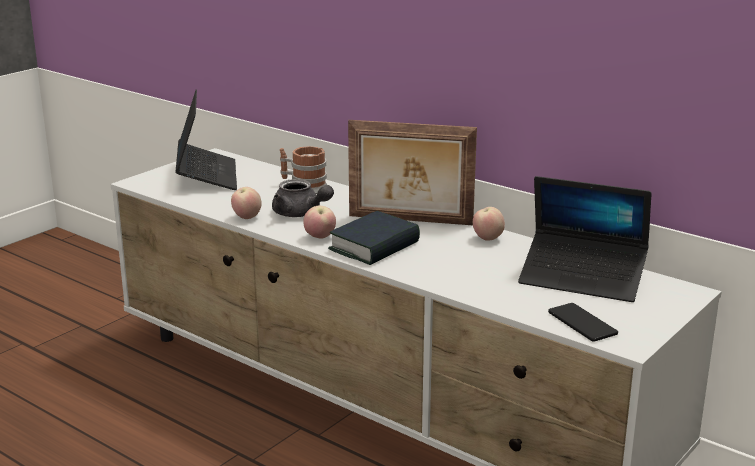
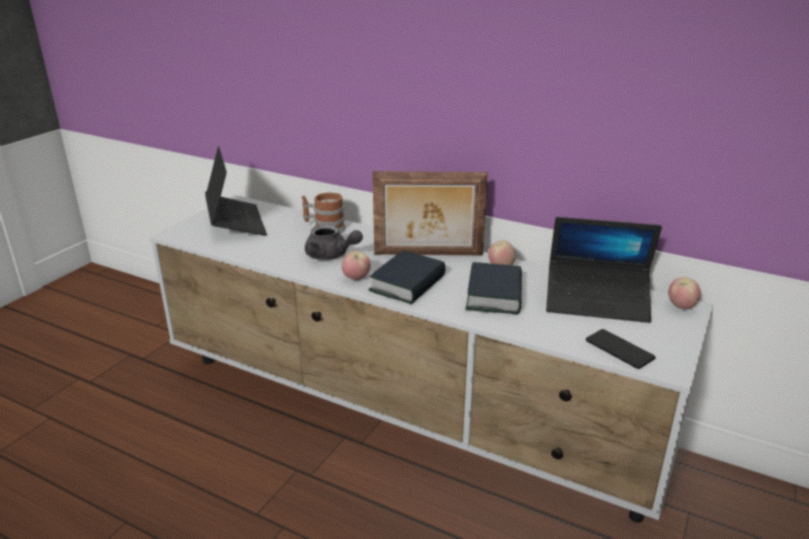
camera: 10 degrees left, 5 degrees up
apple [231,187,262,219] -> apple moved to [668,277,701,310]
none -> book [466,262,522,314]

